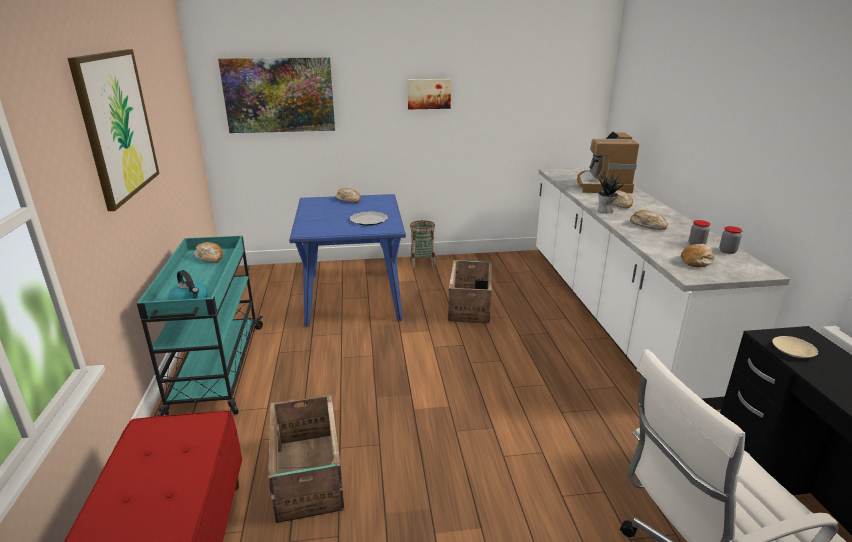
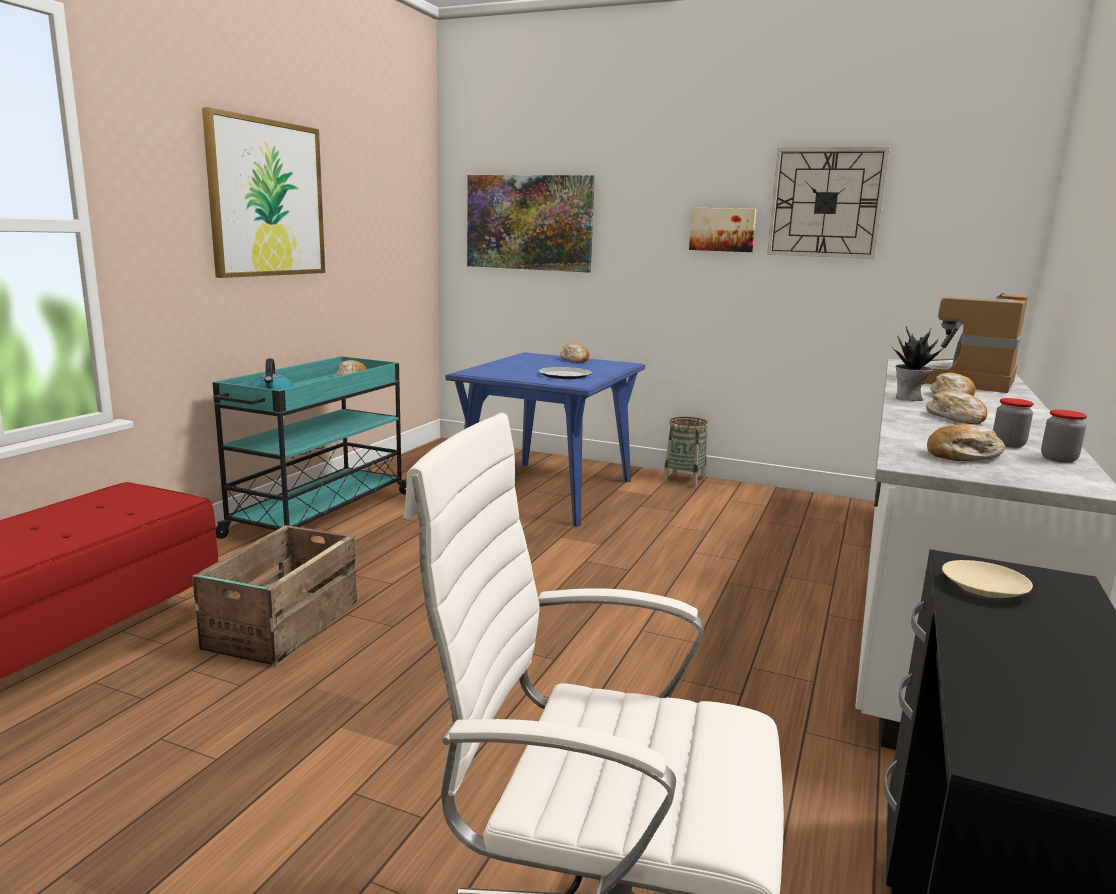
camera: 30 degrees right, 10 degrees down
crate [448,260,492,324] -> none
none -> wall clock [767,147,889,259]

